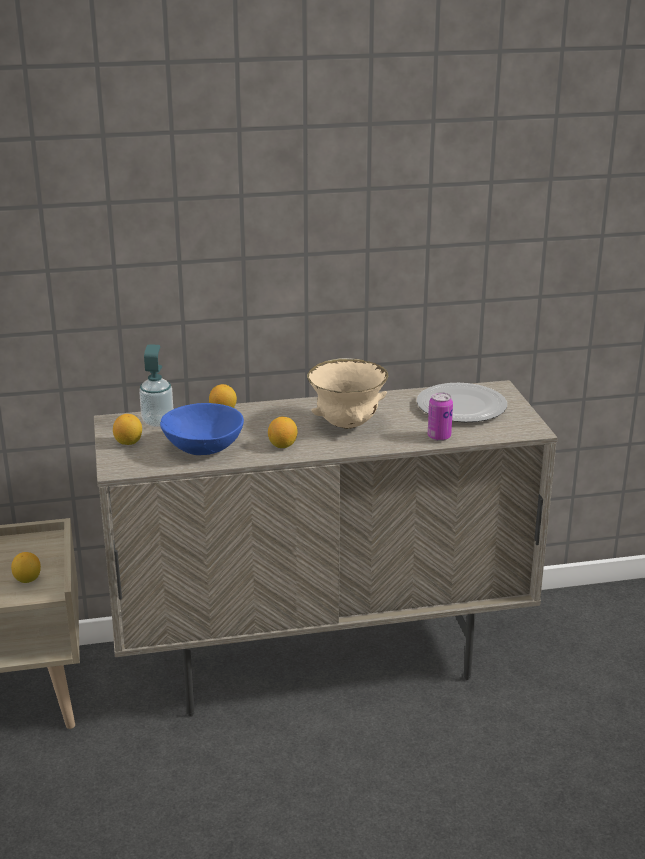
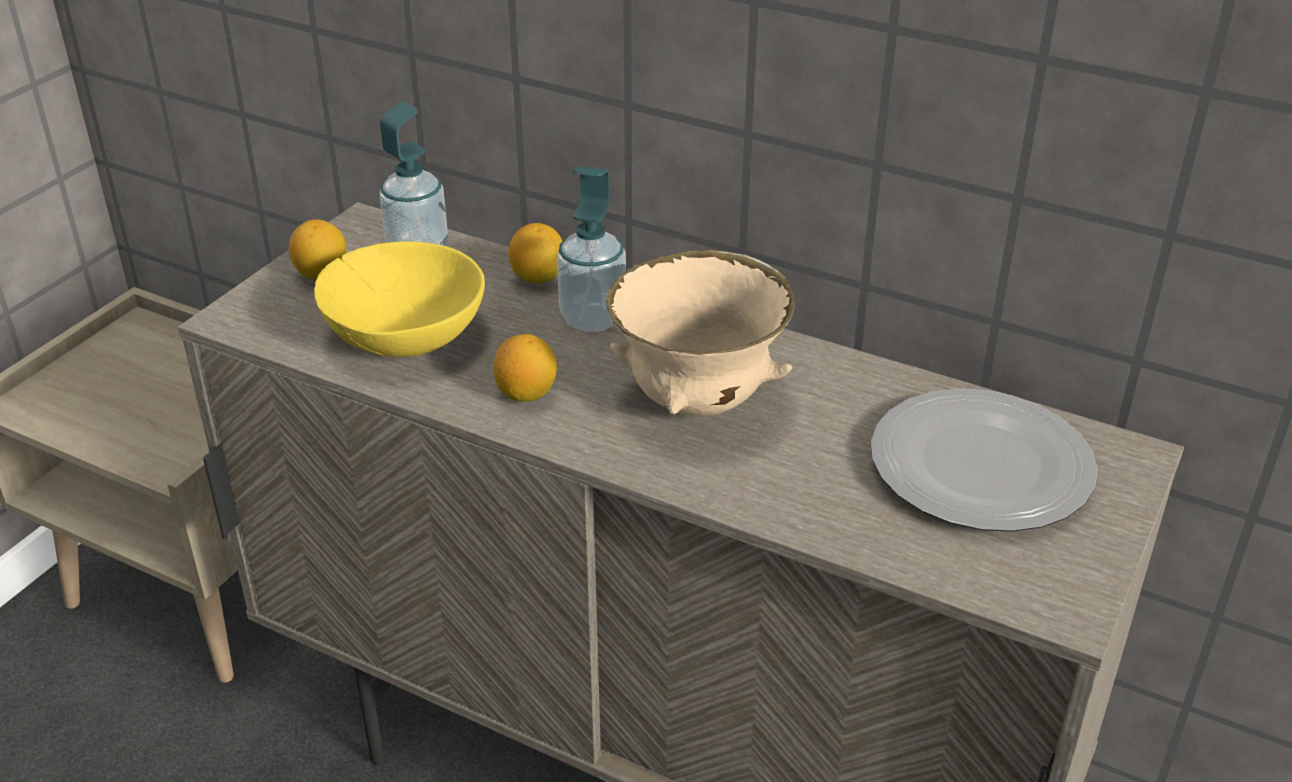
camera: 40 degrees right, 10 degrees up
lemon [11,552,41,583] -> none
blue bowl [160,403,244,455] -> yellow bowl [314,241,485,357]
can [428,392,453,441] -> none
none -> soap dispenser [557,166,626,332]

